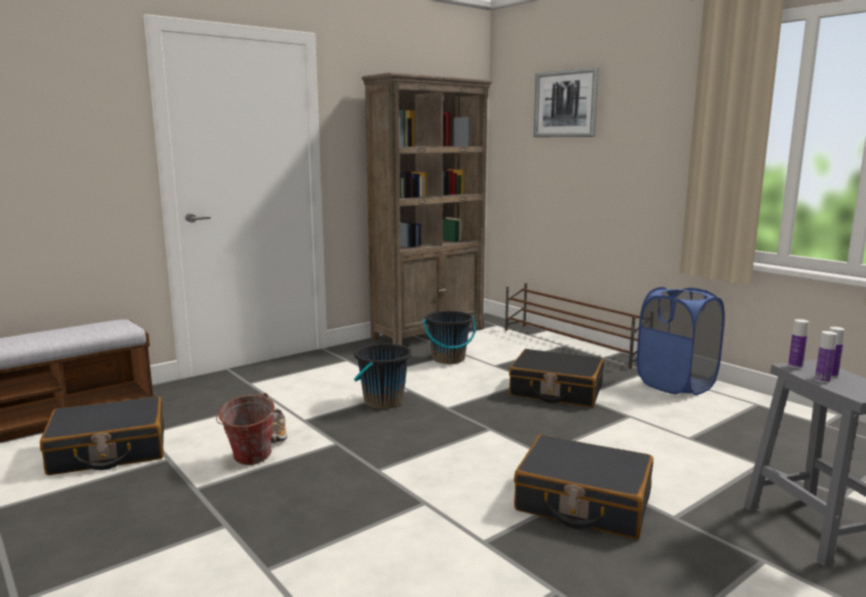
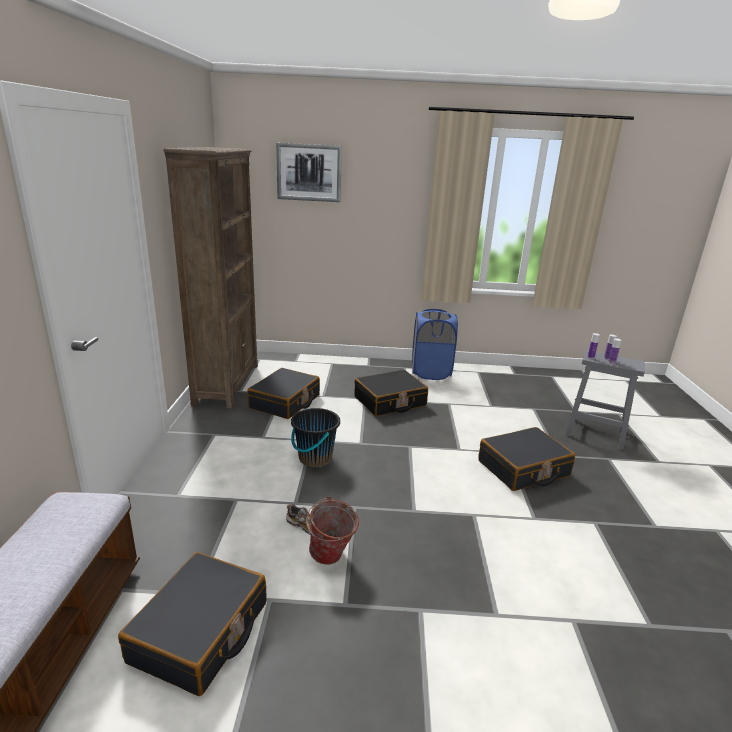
camera: 50 degrees left, 10 degrees up
black bucket [423,311,476,364] -> black suitcase [247,368,320,419]
brown shoe rack [505,283,640,369] -> none

